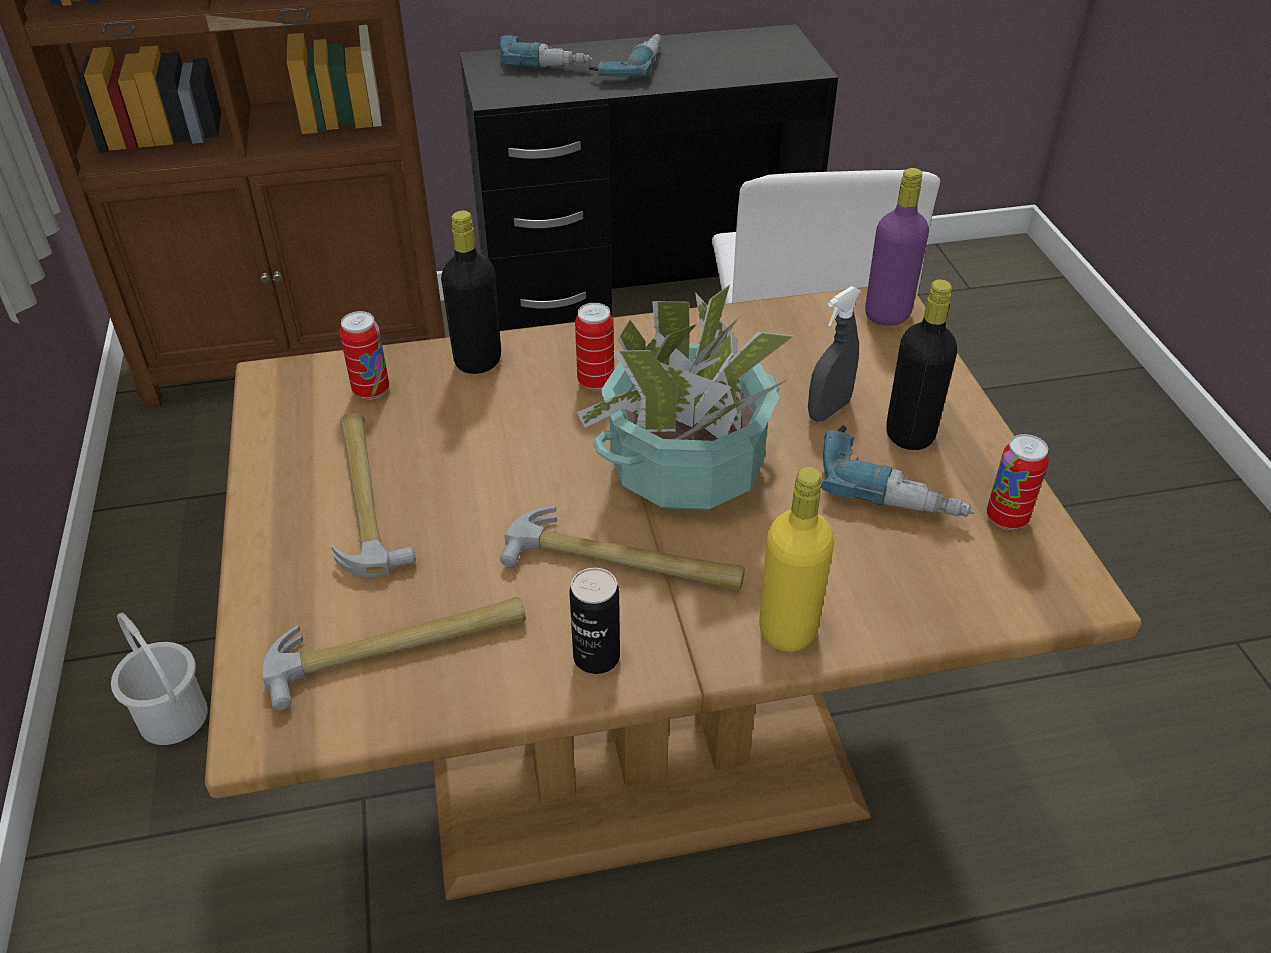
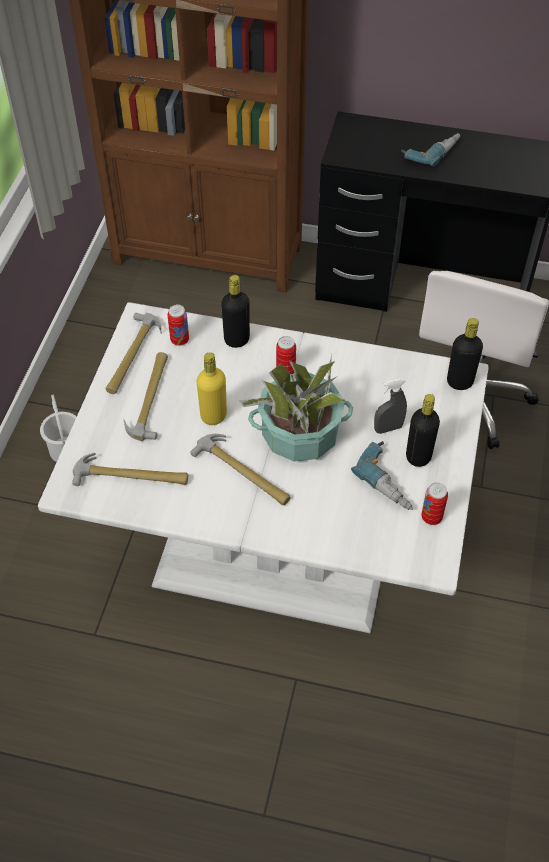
camera: 25 degrees right, 10 degrees up
brown dining table [205,287,1141,900] -> white dining table [38,302,489,633]
power drill [500,34,593,68] -> none
can [569,568,620,674] -> none
yellow bottle [759,467,834,652] -> yellow bottle moved to [196,352,227,425]
purple bottle [865,168,929,326] -> black bottle [447,318,483,390]
none -> hammer [106,313,162,394]

